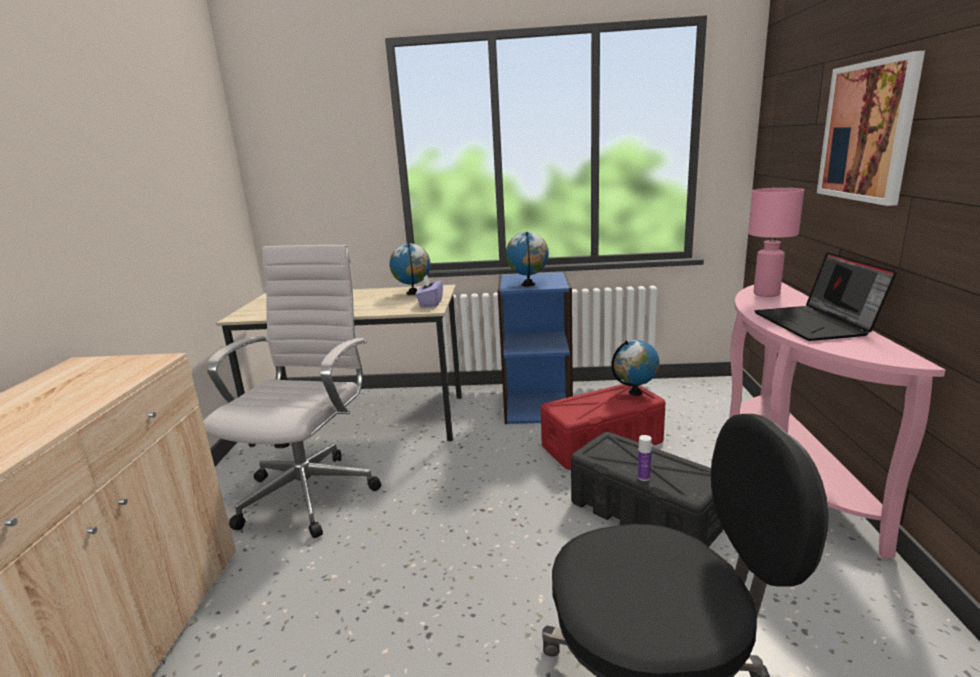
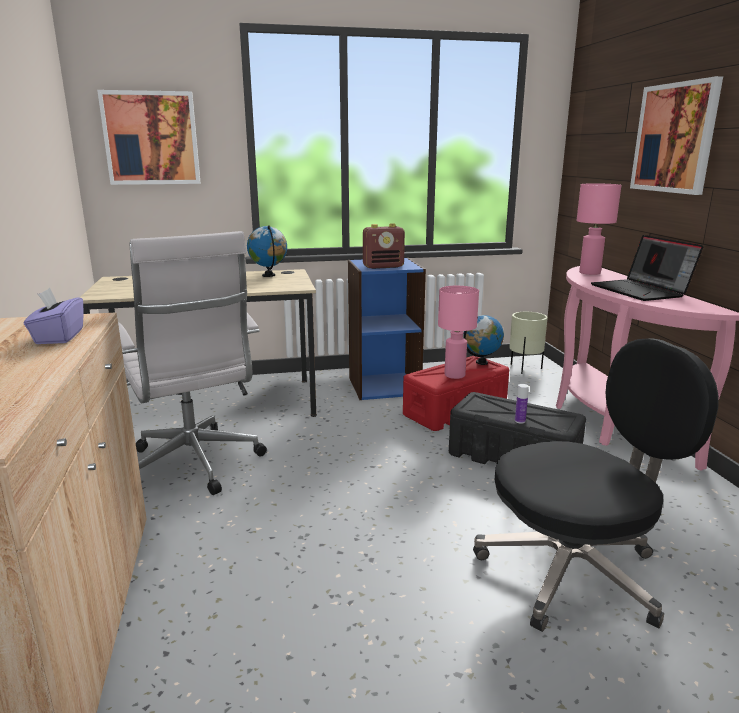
camera: 15 degrees left, 0 degrees up
white office chair [203,245,381,539] -> white office chair turned 150 degrees clockwise [118,231,267,495]
purple tissue box [416,275,443,307] -> purple tissue box moved to [24,288,84,344]
globe [506,232,549,286] -> radio [363,223,405,269]
none -> picture [97,90,200,185]
none -> pink table lamp [438,286,479,379]
none -> beige planter [509,312,548,374]

